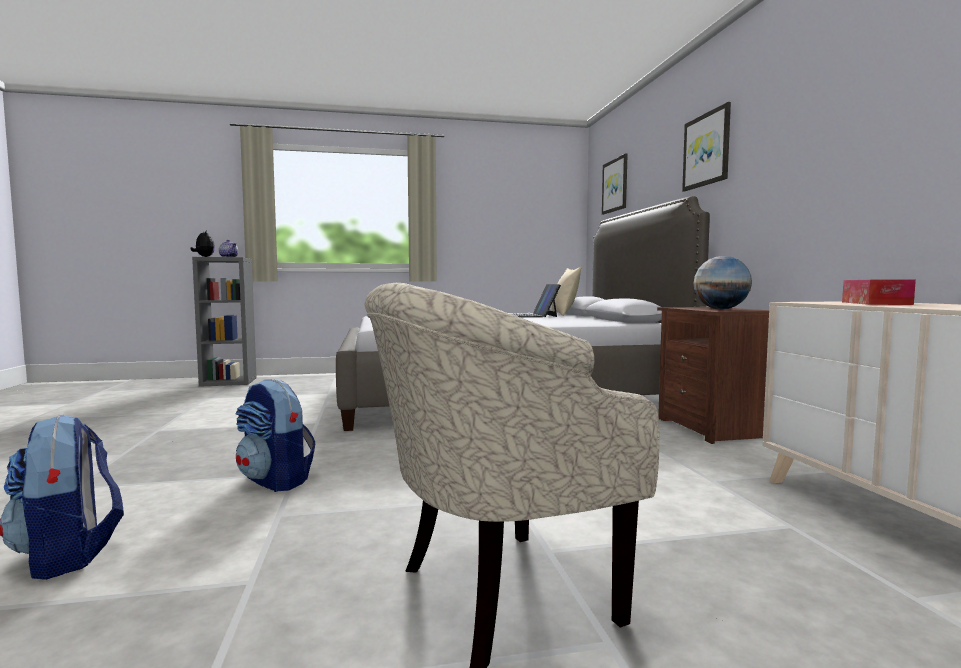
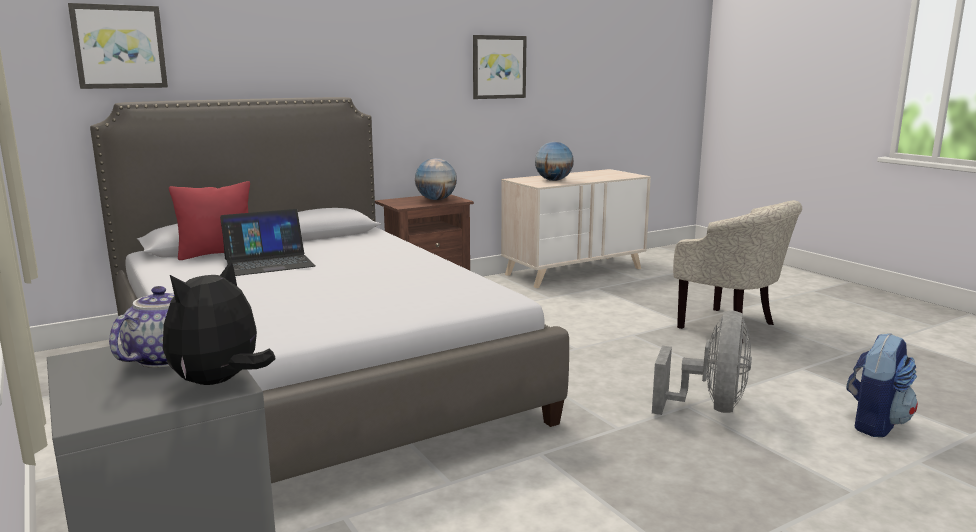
camera: 110 degrees left, 10 degrees up
backpack [235,379,315,492] -> grey fan [652,311,752,415]
beige pillow [551,267,581,316] -> red pillow [169,181,250,260]
picture [682,102,731,191] -> picture moved to [473,35,527,99]
tissue box [842,280,916,305] -> globe [535,142,574,181]

